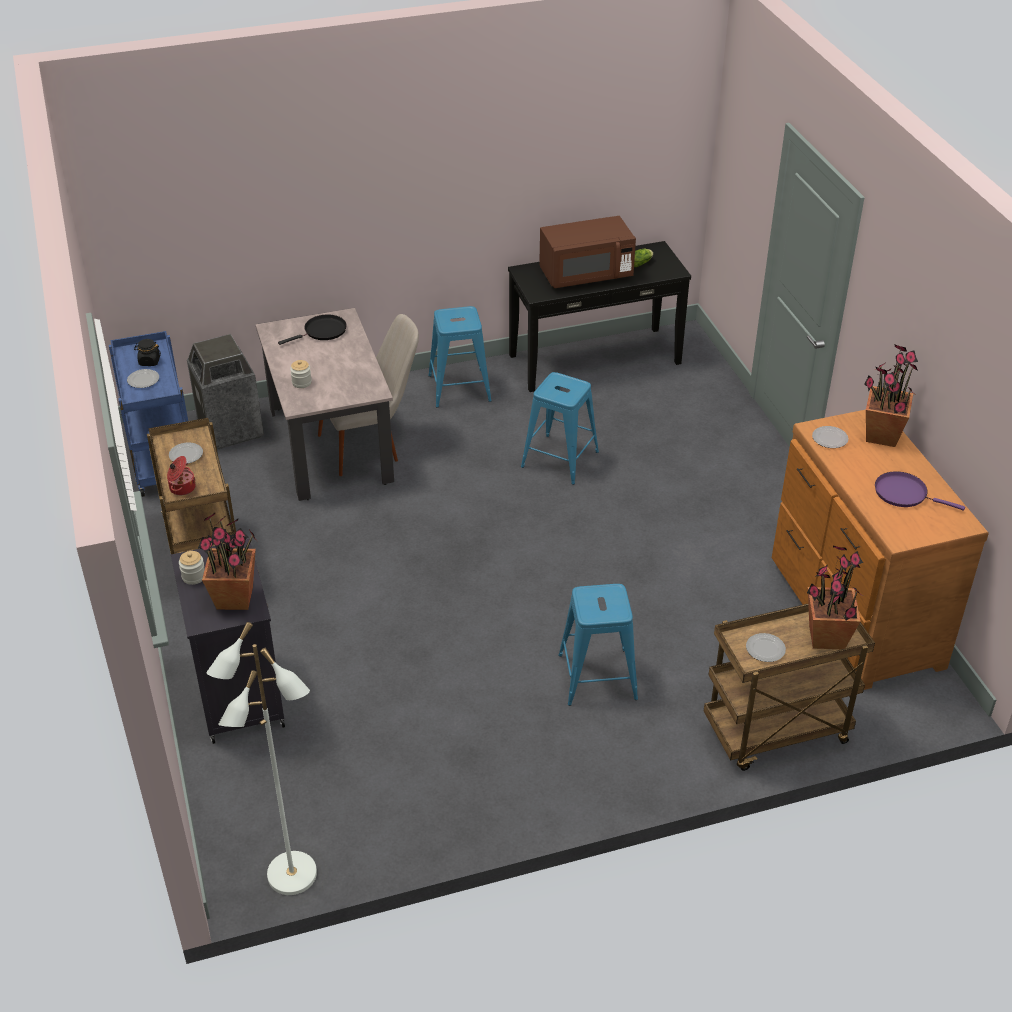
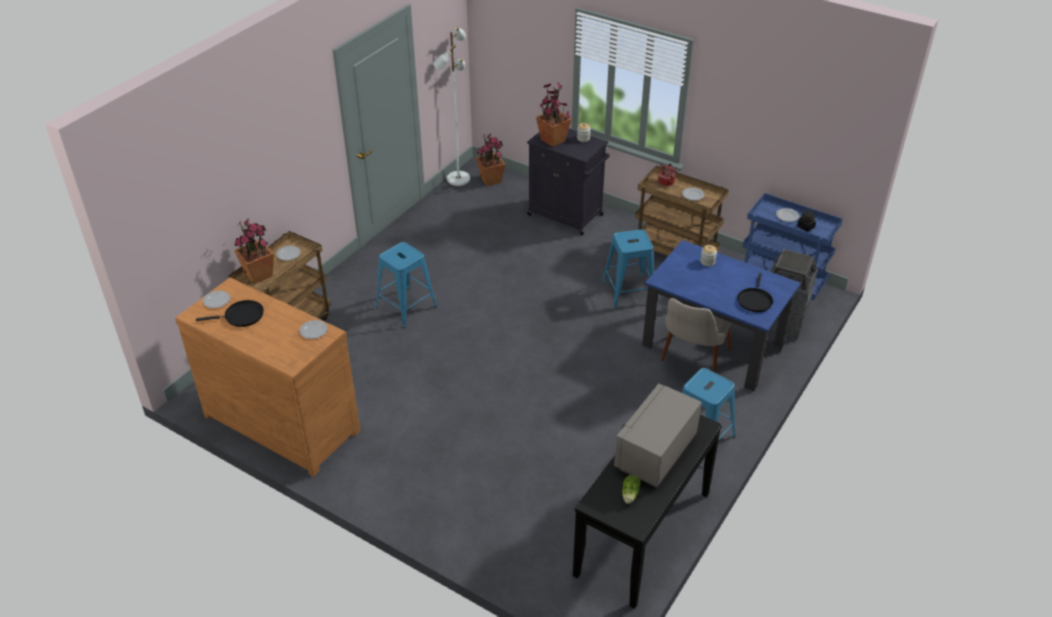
camera: 140 degrees right, 0 degrees up
beige dining table [256,308,394,501] -> blue dining table [642,240,801,391]
blue stool [521,372,599,485] -> blue stool moved to [602,229,654,309]
brown microwave [539,216,636,288] -> grey microwave [614,384,702,488]
potted plant [864,344,919,447] -> potted plant moved to [476,133,505,186]
purple frying pan [875,471,965,511] -> black frying pan [196,300,264,327]
none -> plate [203,291,230,308]

